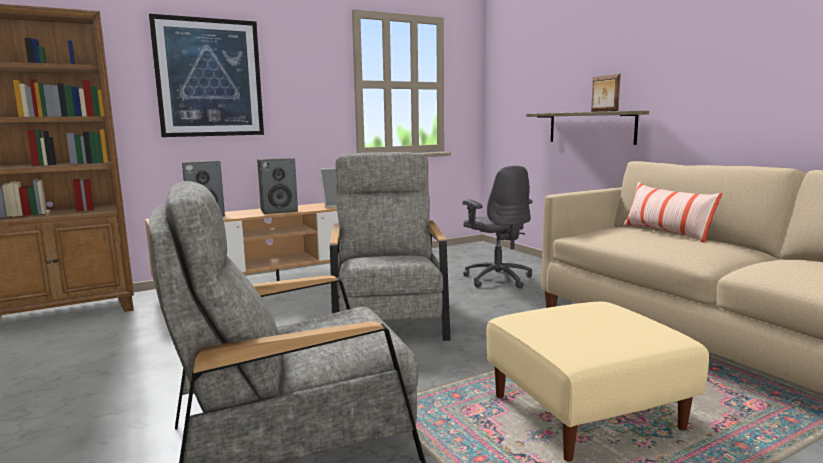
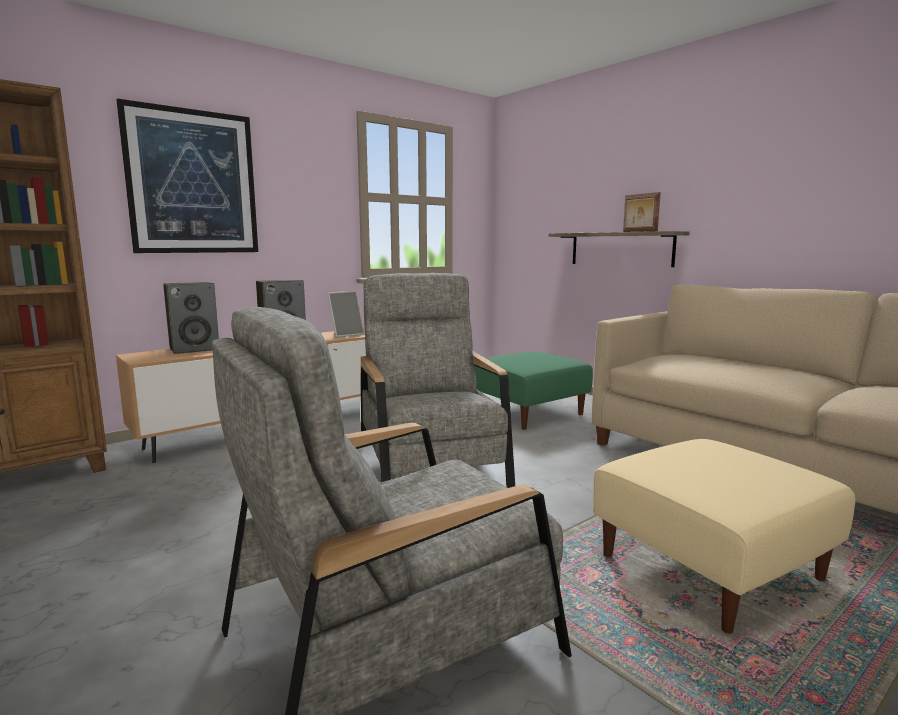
camera: 10 degrees left, 0 degrees up
grey office chair [462,166,533,288] -> green ottoman [475,352,593,430]
pillow [623,182,722,243] -> none

